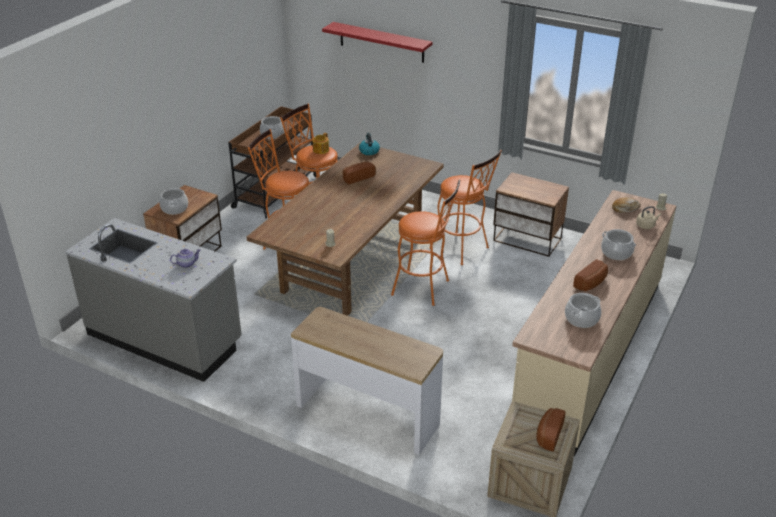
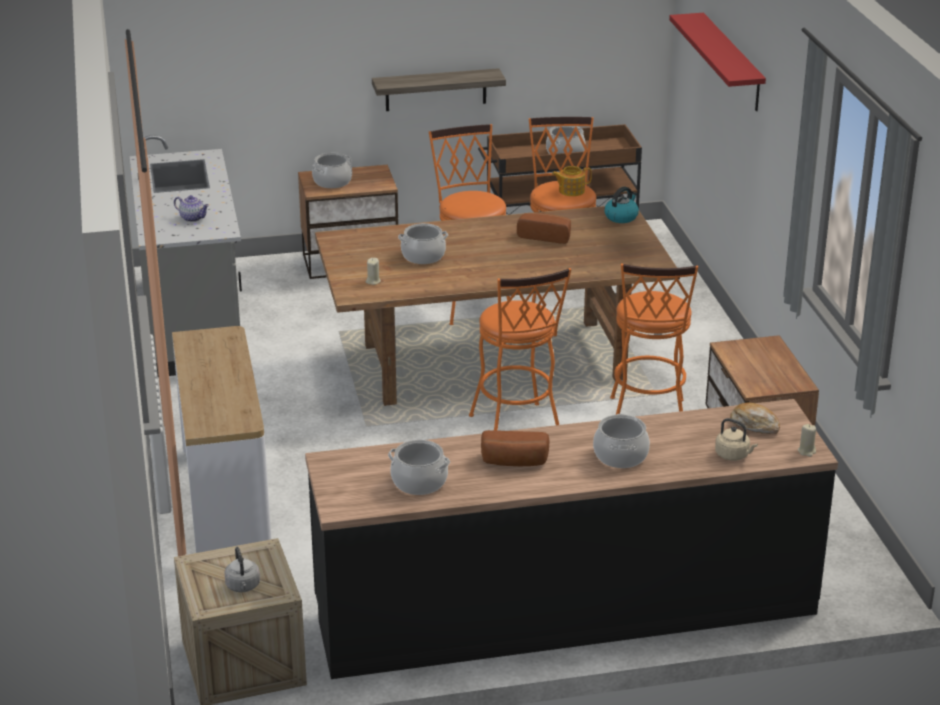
camera: 50 degrees right, 5 degrees down
beige counter [512,190,676,457] -> black counter [305,399,838,679]
bread [537,408,566,451] -> grey kettle [224,547,260,592]
none -> shelf [372,68,506,111]
none -> cooking pot [398,223,448,264]

